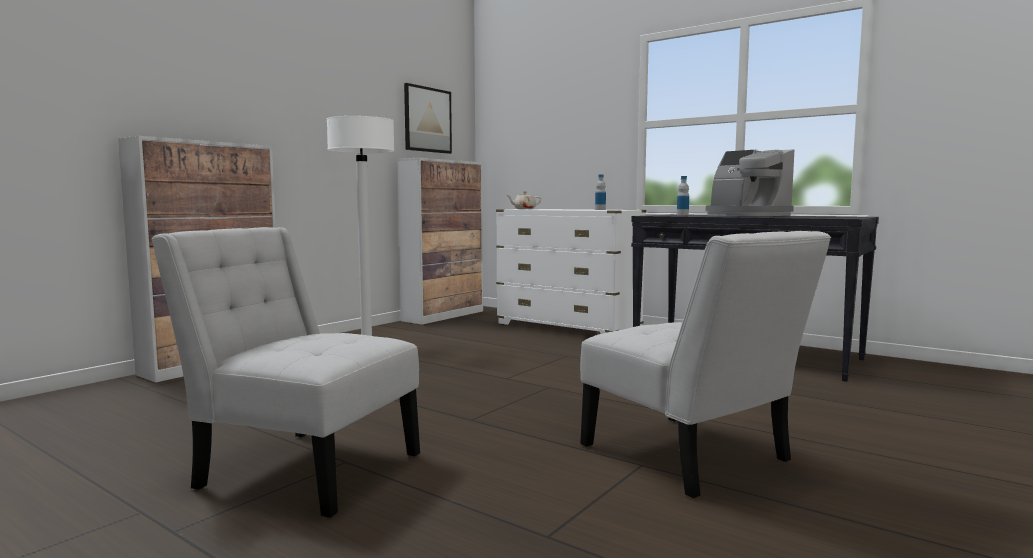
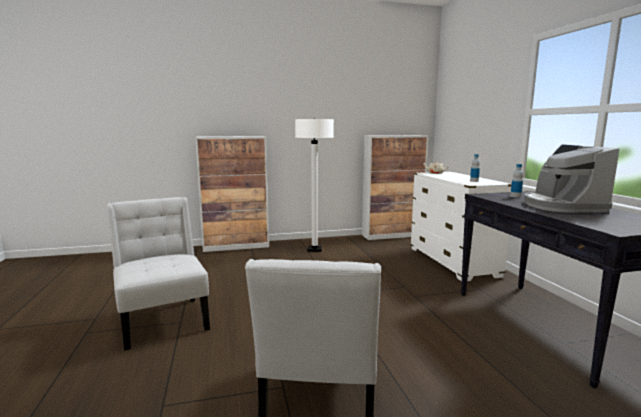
camera: 40 degrees right, 5 degrees up
picture [404,83,452,154] -> none

